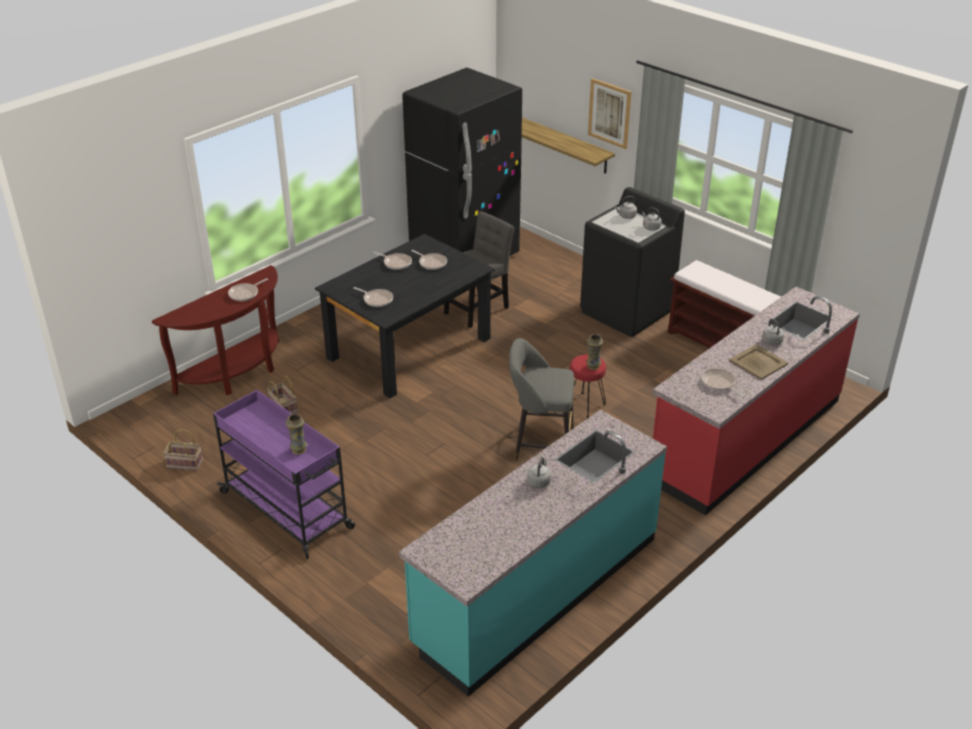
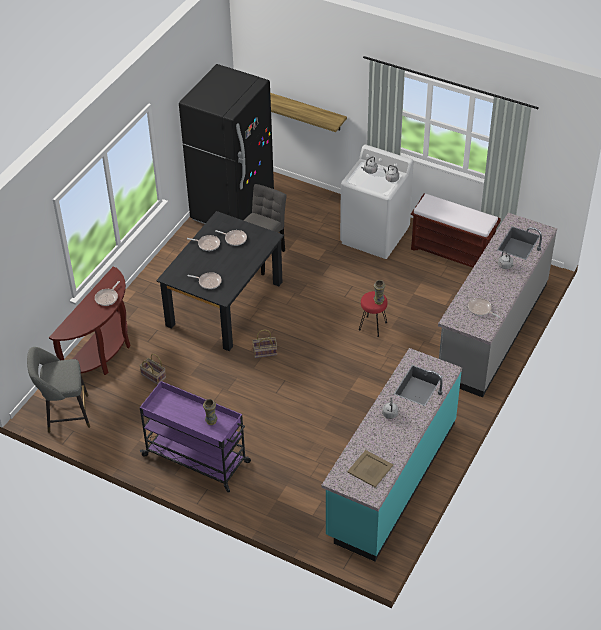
camera: 15 degrees left, 10 degrees up
basket [163,429,203,470] -> basket moved to [252,329,277,358]
grey stool [509,338,574,461] -> grey stool moved to [27,347,90,433]
black washing machine [580,187,685,337] -> white washing machine [340,145,414,259]
picture [588,78,632,149] -> none
red counter [652,287,860,516] -> grey counter [438,213,557,397]
beige tray [729,344,788,380] -> beige tray moved to [347,450,393,487]

